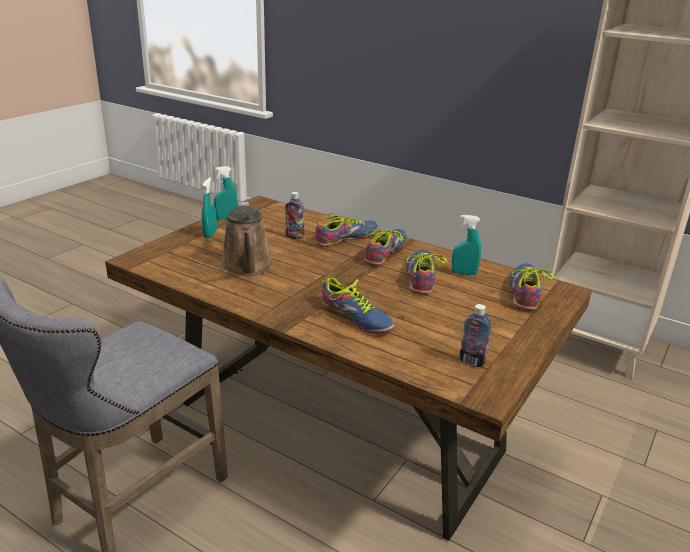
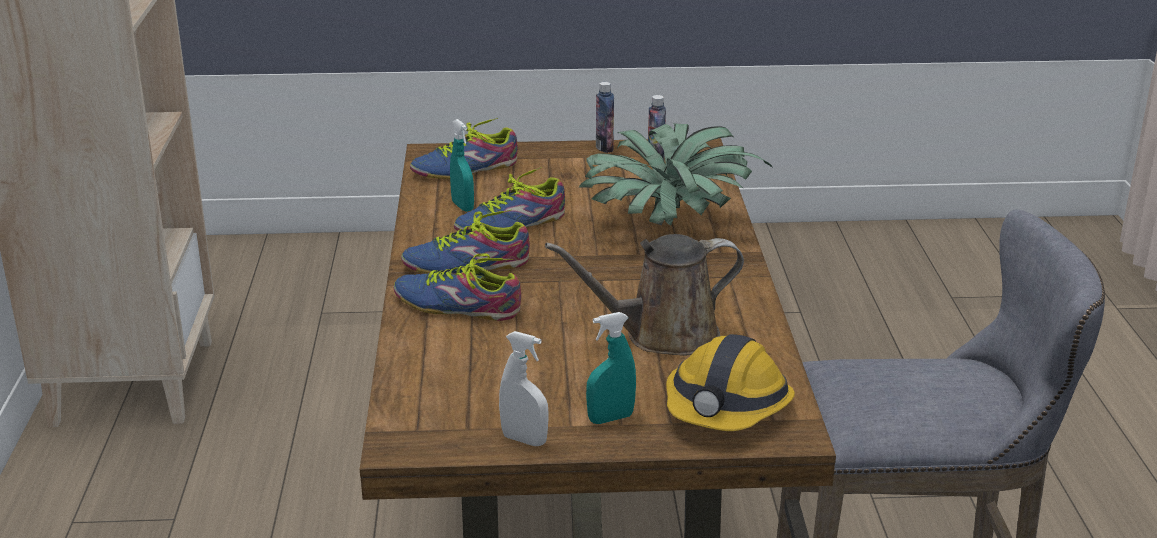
camera: 125 degrees left, 0 degrees up
turquoise spray bottle [214,166,238,220] -> white spray bottle [499,331,549,446]
brown watering can [221,202,273,276] -> brown watering can turned 150 degrees counterclockwise [545,234,744,356]
bottle [285,192,305,239] -> bottle moved to [596,82,614,153]
shoe [322,277,394,334] -> potted plant [579,123,772,225]
none -> hard hat [666,334,795,431]

